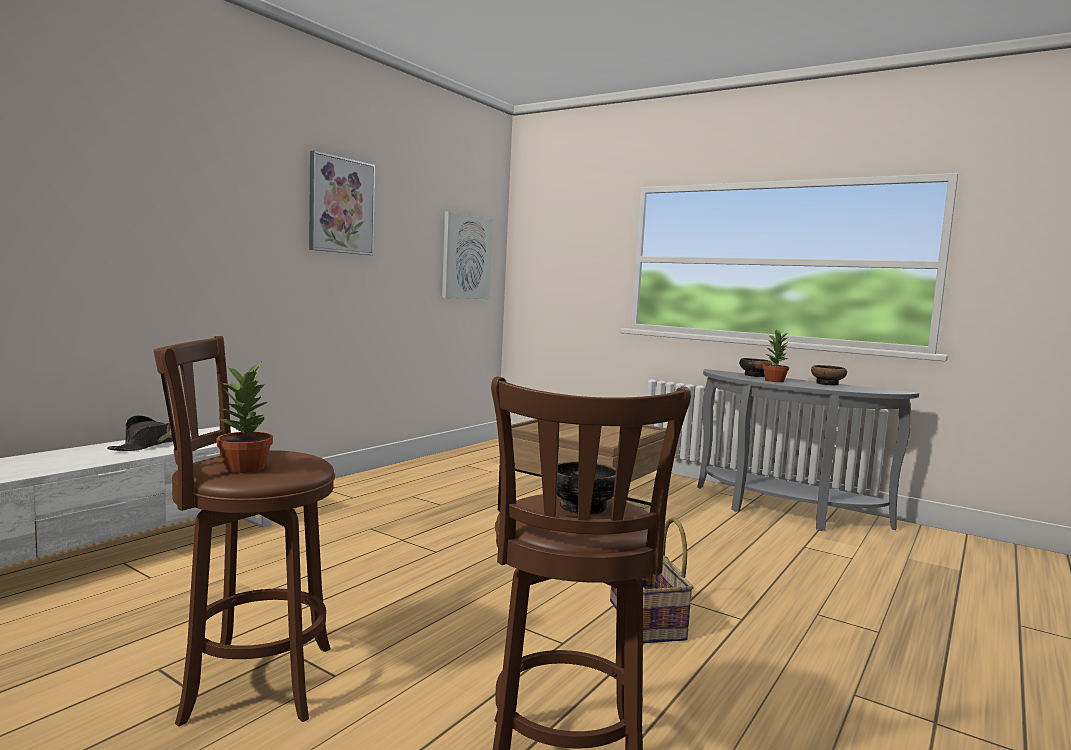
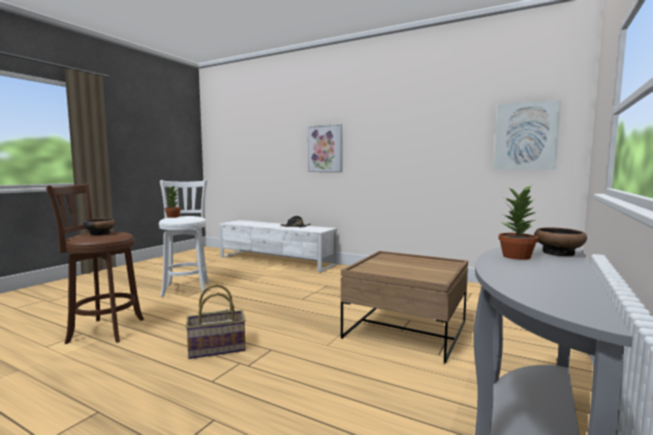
camera: 85 degrees right, 0 degrees up
brown stool [153,336,335,727] -> white stool [159,180,209,297]
picture [309,151,375,255] -> picture moved to [308,124,343,172]
bowl [811,365,847,386] -> none

